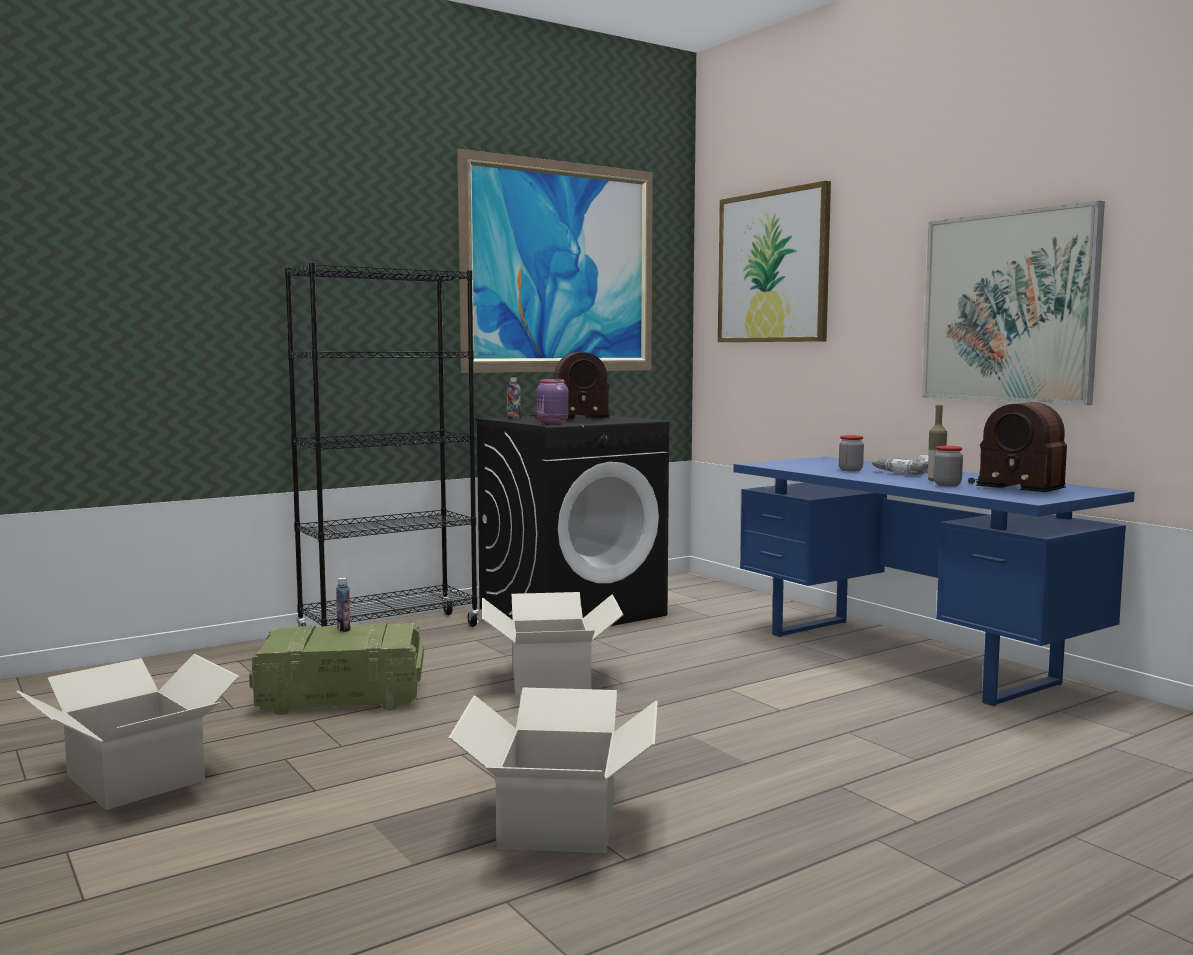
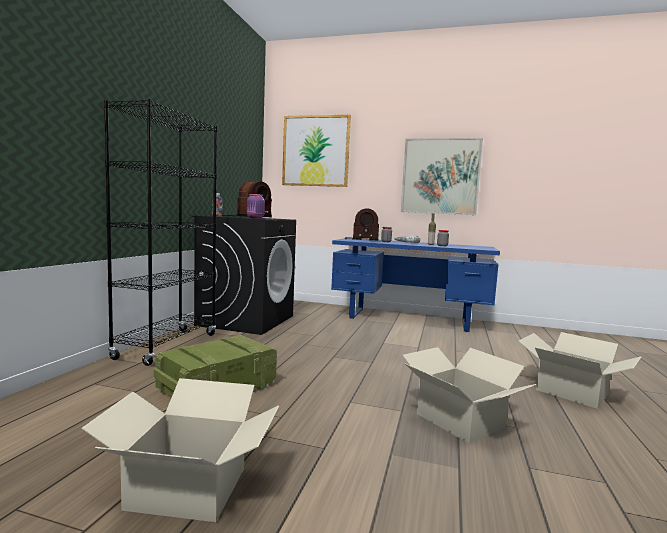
camera: 40 degrees left, 0 degrees up
bottle [336,578,351,632] -> none
picture [457,149,653,373] -> none
cardboard box [482,592,624,695] -> cardboard box moved to [519,332,641,409]
radio [968,402,1067,492] -> radio moved to [345,208,379,241]

